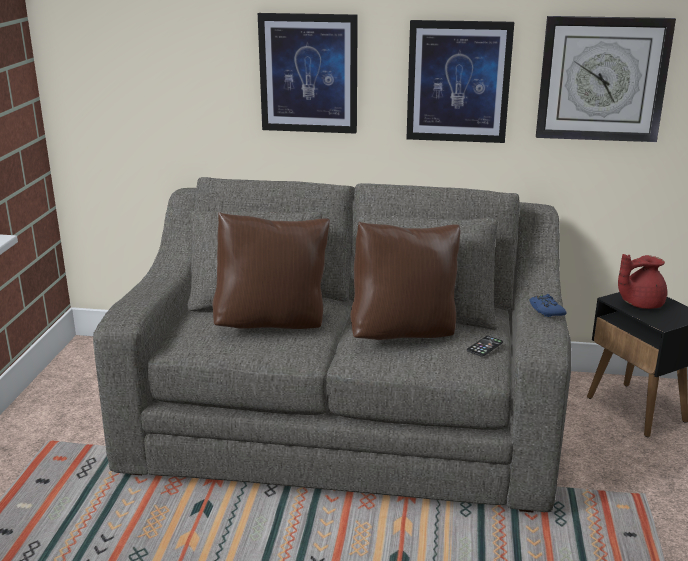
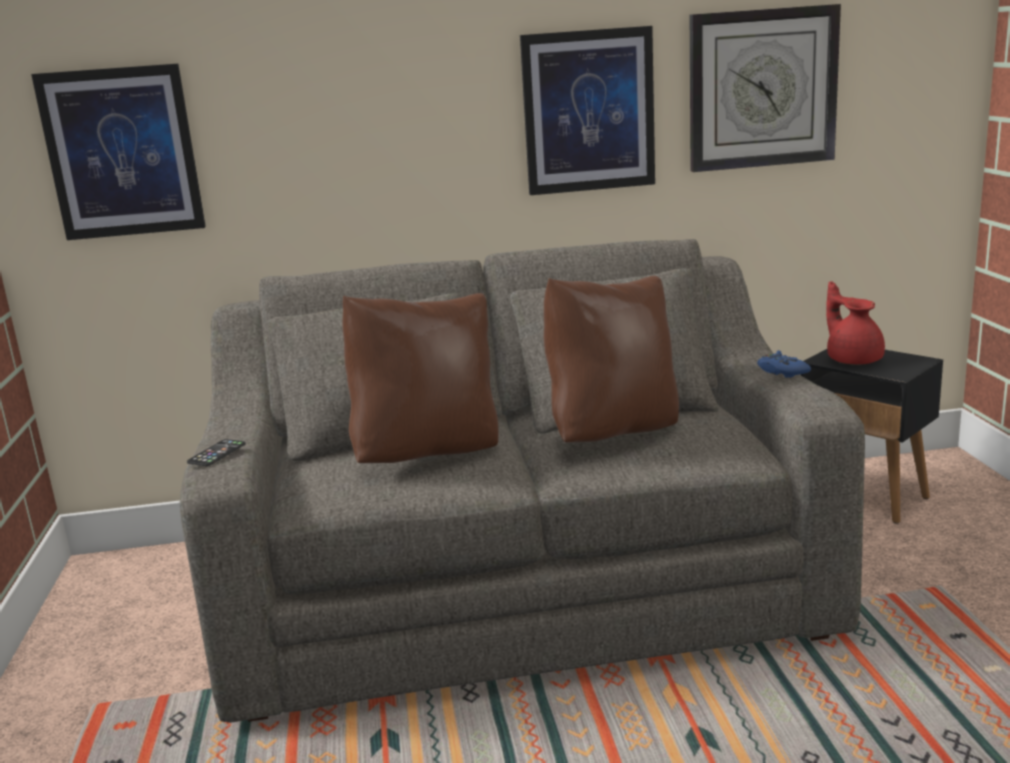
camera: 15 degrees left, 5 degrees down
picture [258,13,358,134] -> picture moved to [31,64,206,240]
phone [467,336,503,357] -> phone moved to [187,439,246,466]
red teapot [618,254,667,309] -> red teapot turned 105 degrees clockwise [826,281,885,365]

